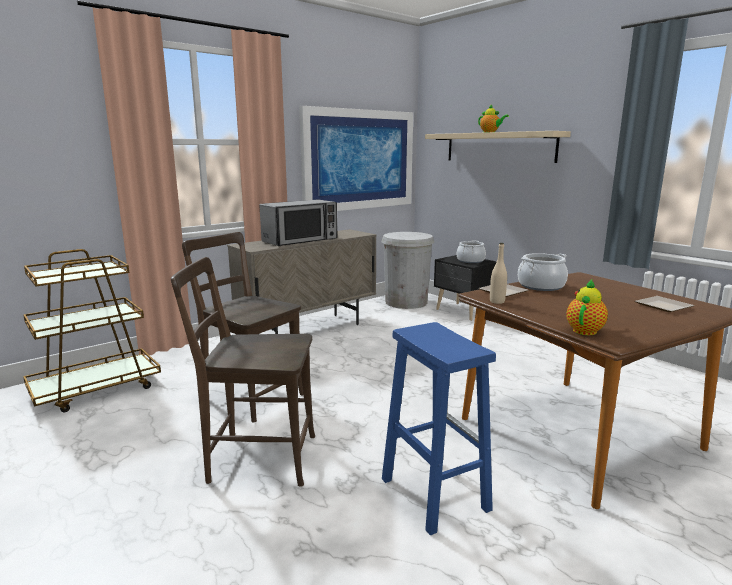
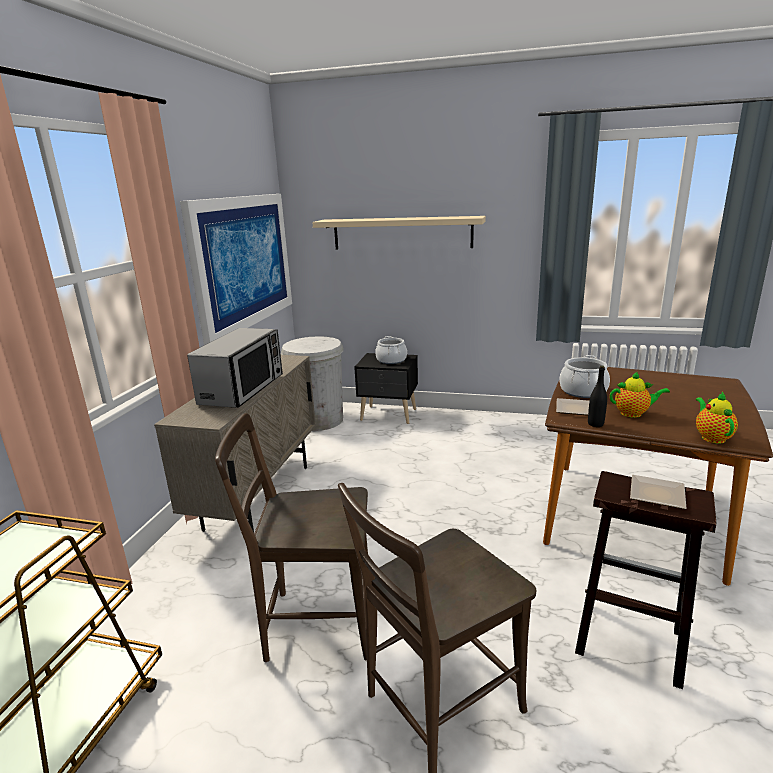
camera: 35 degrees left, 5 degrees up
blue stool [382,322,496,535] -> brown stool [575,471,716,689]
teapot [478,104,509,133] -> teapot moved to [610,372,670,418]
beige bottle [490,243,507,304] -> black bottle [588,366,607,427]
plate [635,296,694,312] -> plate moved to [630,475,687,509]

